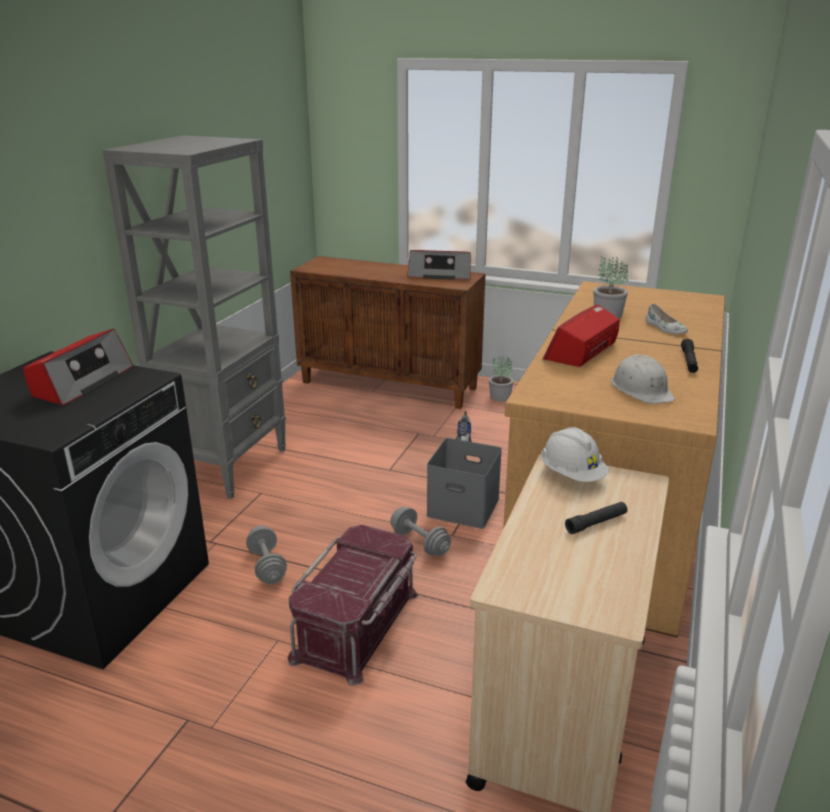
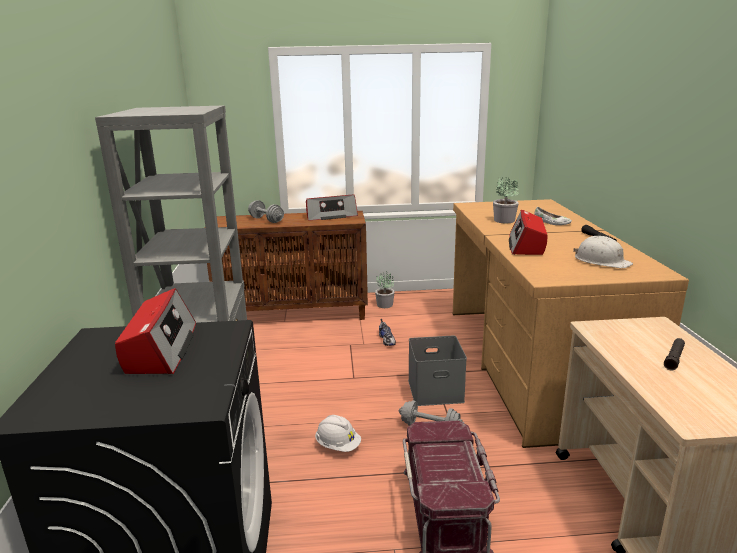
camera: 25 degrees left, 5 degrees down
grey dumbbell [246,526,287,585] -> grey dumbbell moved to [248,200,284,223]
white hard hat [541,427,609,482] -> white hard hat moved to [315,415,361,452]

